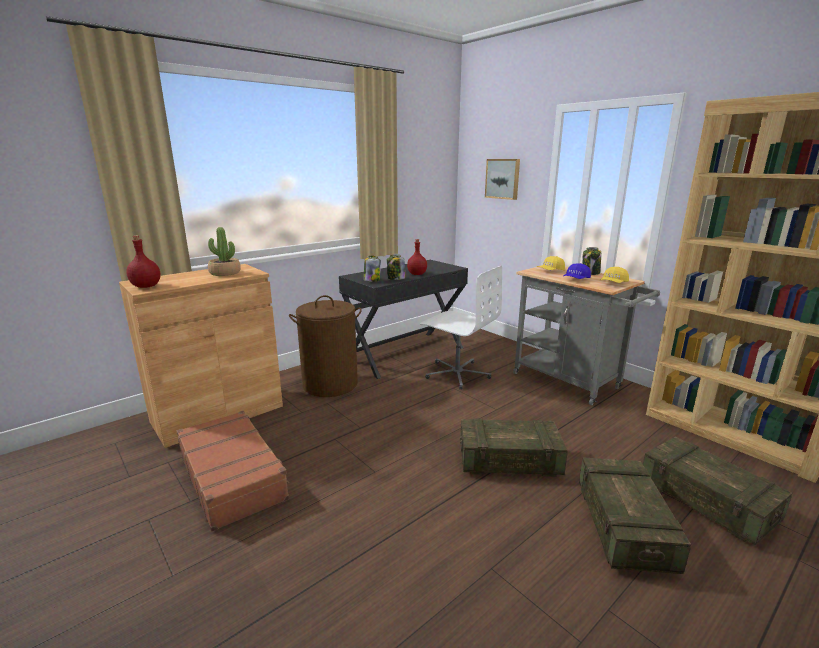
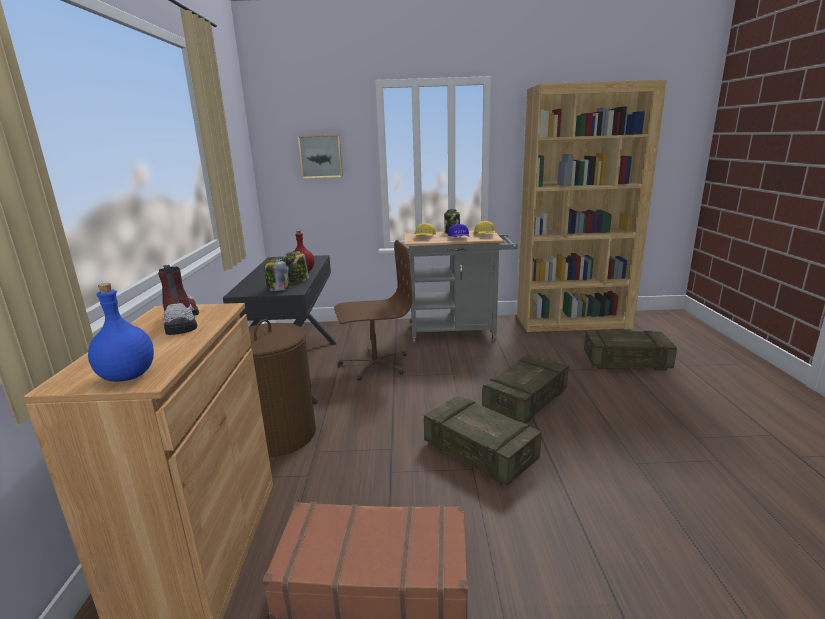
camera: 50 degrees left, 0 degrees up
red bottle [126,235,161,288] -> blue bottle [88,283,154,382]
potted plant [208,227,241,276] -> boot [158,265,199,335]
white office chair [420,265,502,390] -> brown office chair [334,240,413,381]
crate [579,457,691,574] -> crate moved to [424,395,541,486]

